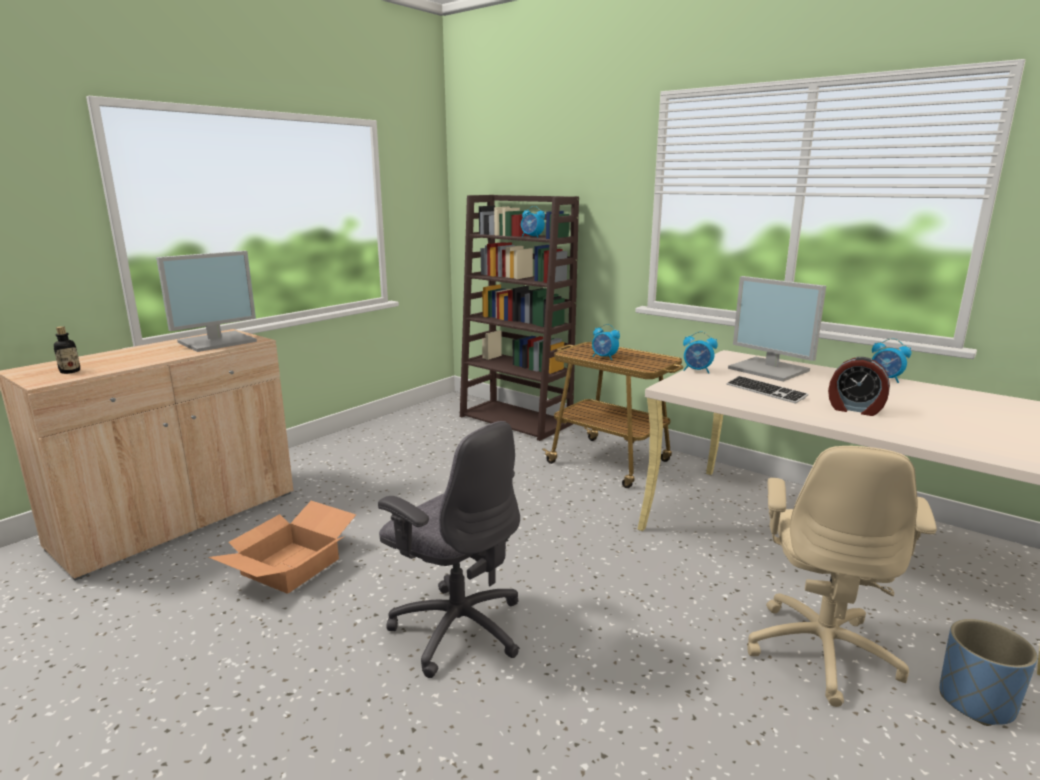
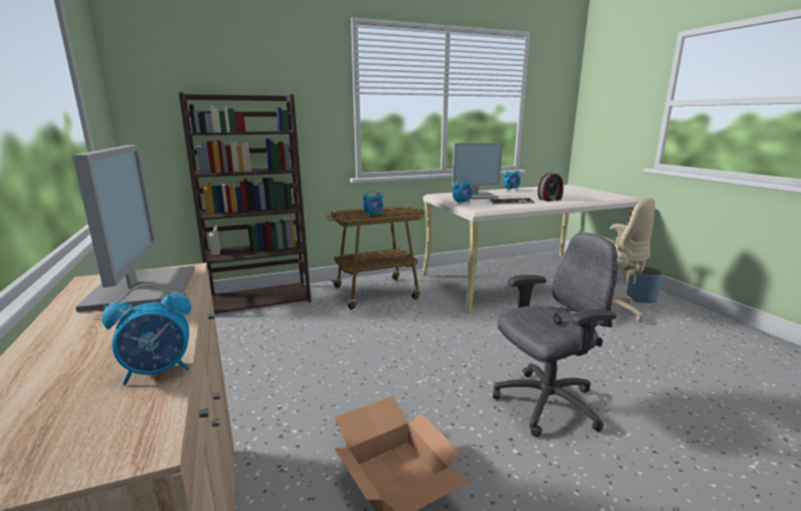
camera: 60 degrees left, 0 degrees up
bottle [54,326,80,374] -> none
alarm clock [521,206,545,238] -> alarm clock moved to [102,284,191,385]

